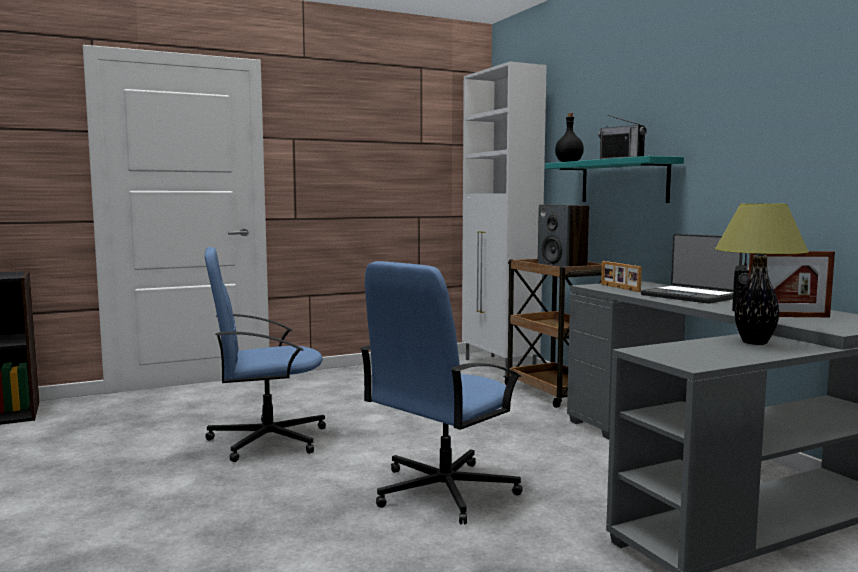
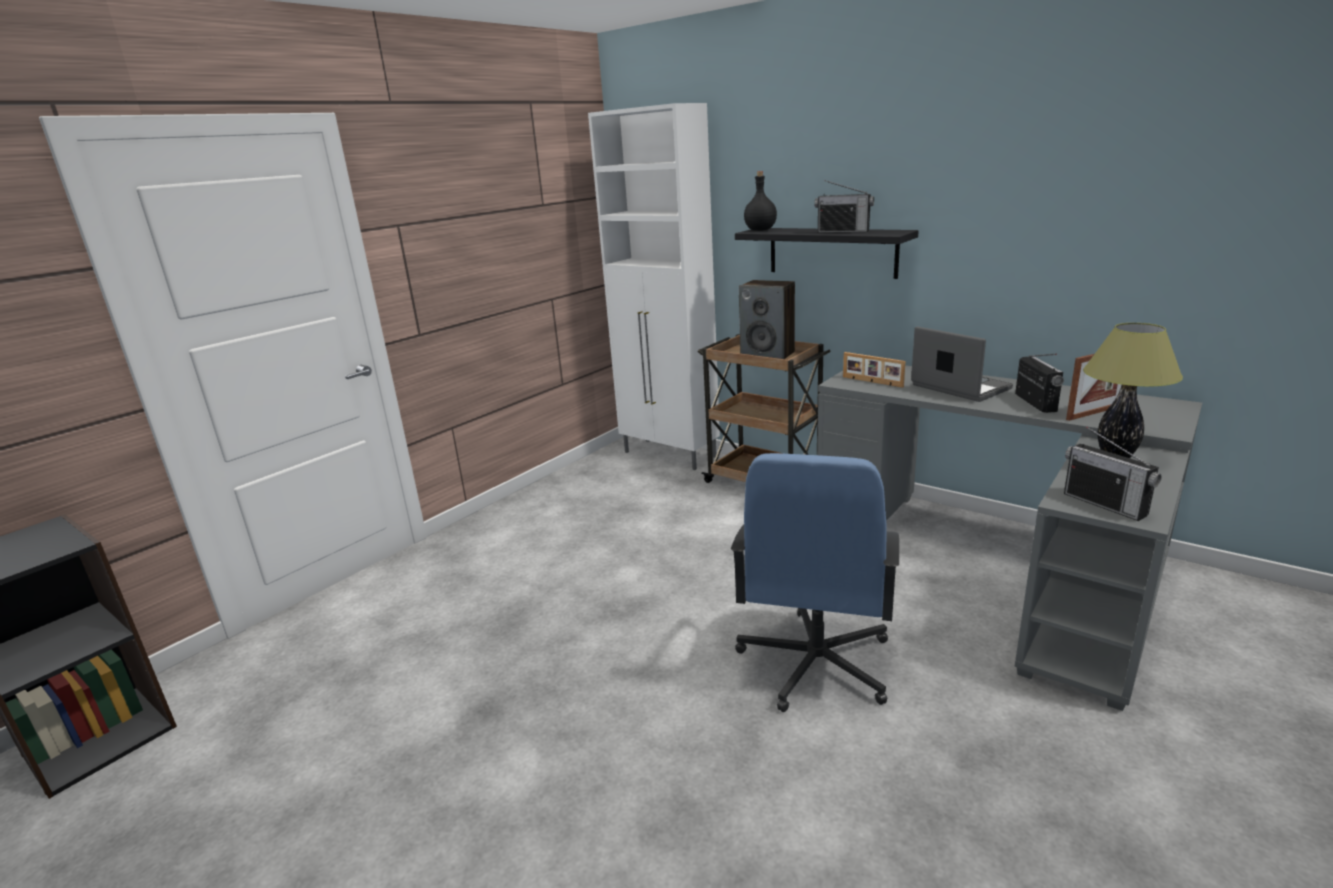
camera: 25 degrees left, 15 degrees up
blue office chair [205,247,326,462] -> none
turquoise shelf [545,156,684,203] -> black shelf [735,228,919,279]
laptop [641,234,743,304] -> laptop turned 150 degrees counterclockwise [911,326,1013,402]
none -> radio [1064,427,1162,521]

